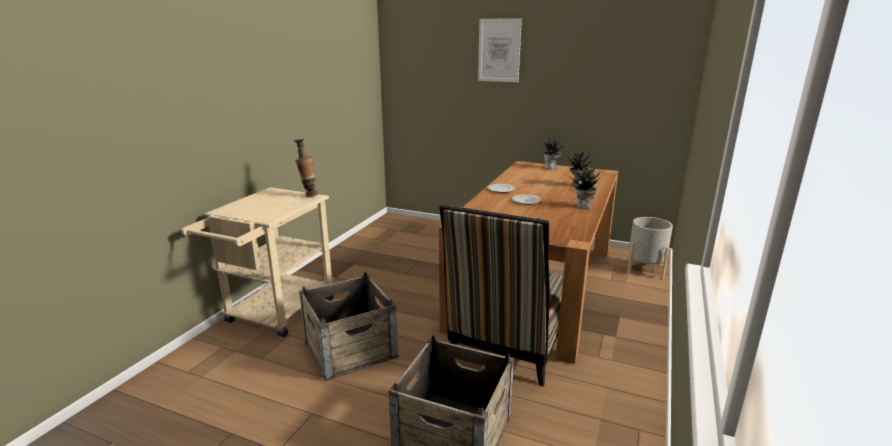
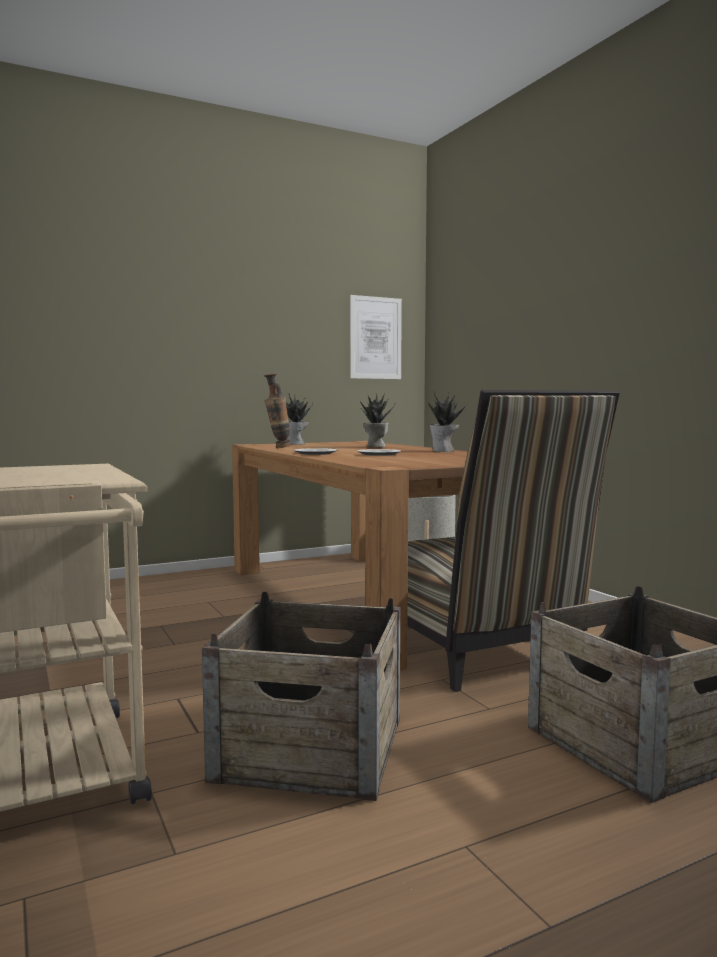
camera: 50 degrees left, 15 degrees down
vase [293,139,318,197] -> vase moved to [264,373,291,448]
picture [478,18,522,82] -> picture moved to [350,295,402,379]

